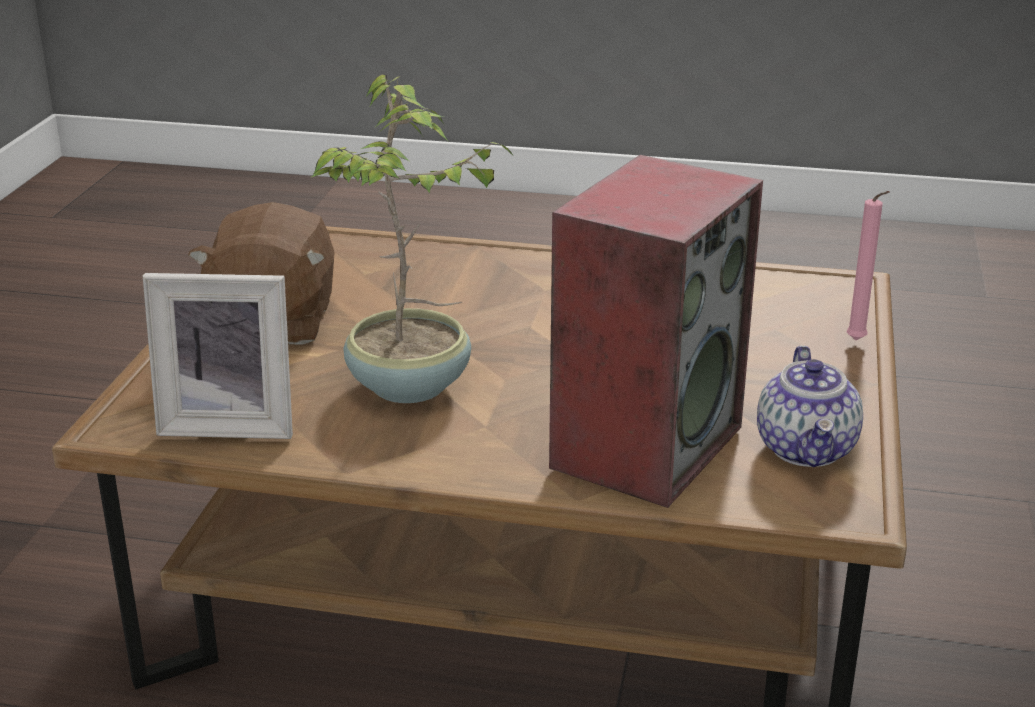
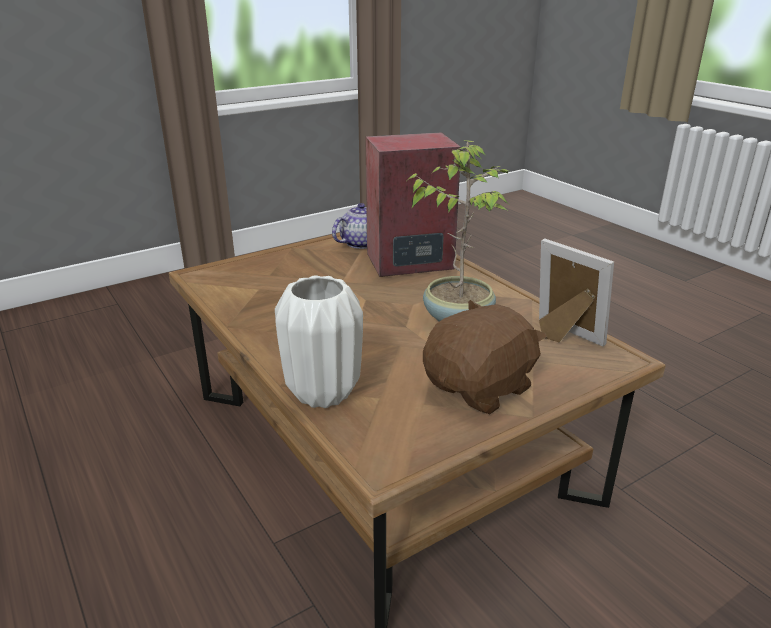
camera: 135 degrees left, 0 degrees up
pink candle [847,191,890,340] -> none
none -> white vase [275,275,363,408]

